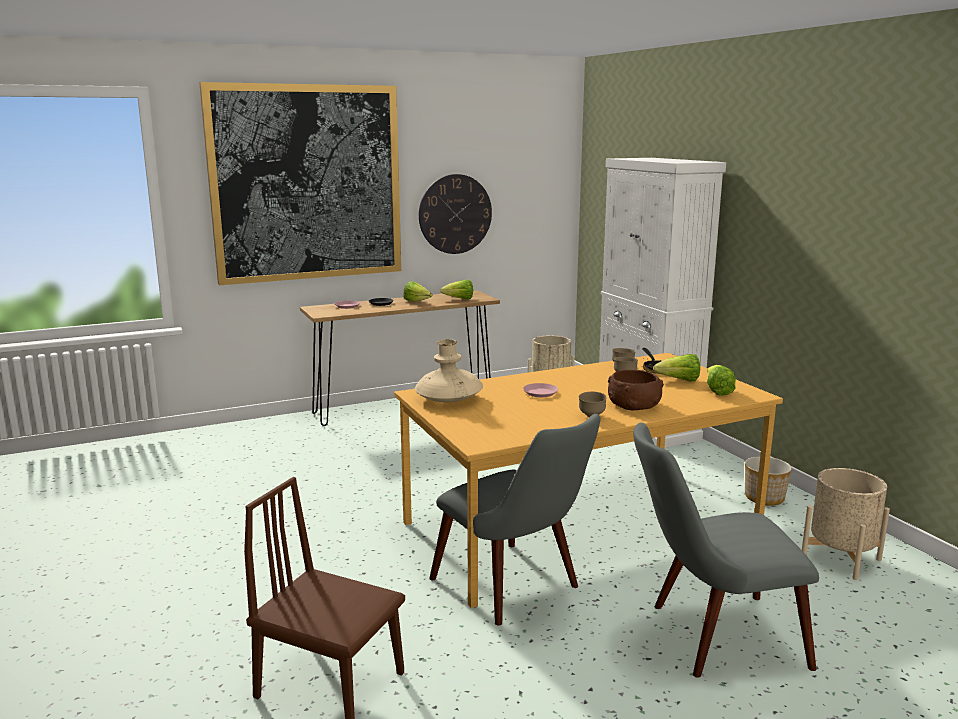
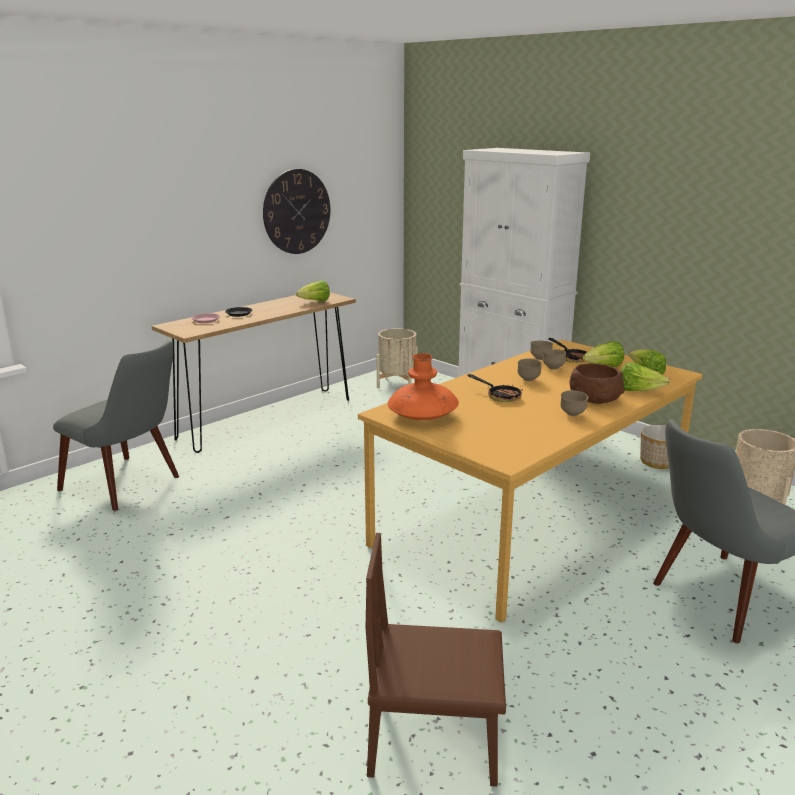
camera: 20 degrees left, 5 degrees up
picture [199,82,401,285] -> none
lettuce [403,281,433,302] -> lettuce moved to [621,362,670,391]
beige vase [415,339,483,402] -> orange vase [387,353,459,420]
grey chair [429,414,600,626] -> grey chair moved to [53,341,179,511]
pink plate [523,383,558,397] -> frying pan [467,374,523,402]
none -> brown bowl [518,359,542,381]

